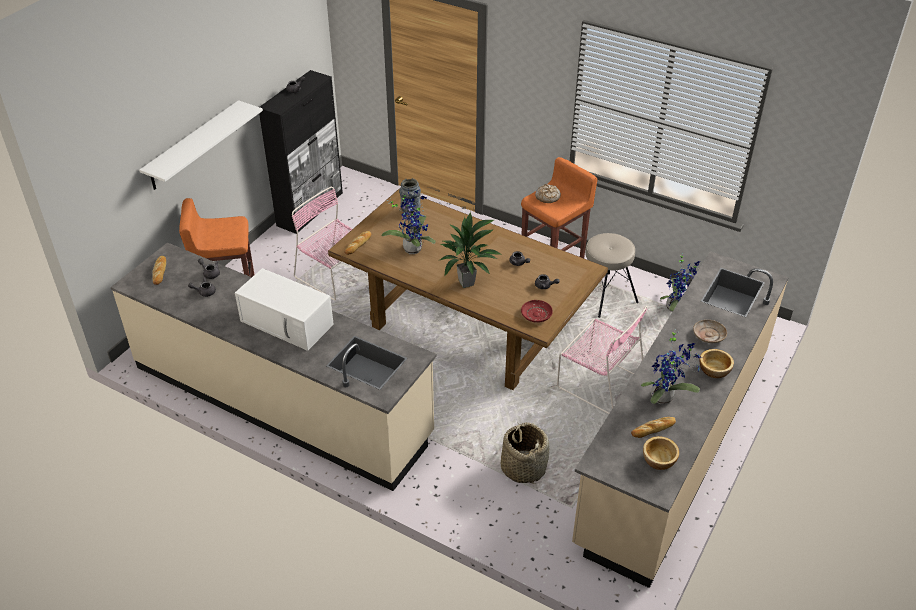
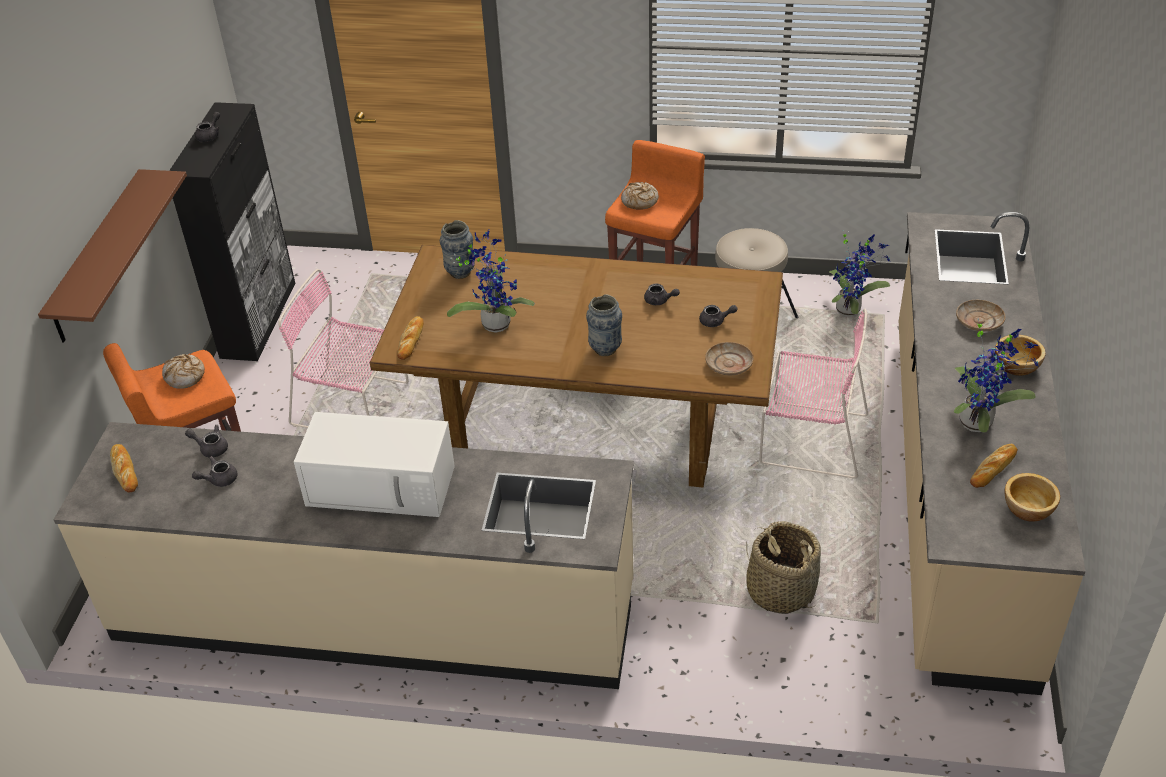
camera: 20 degrees left, 0 degrees up
white shelf [139,100,263,190] -> brown shelf [38,169,187,342]
potted plant [440,212,501,288] -> vase [586,294,622,356]
red plate [521,300,553,323] -> beige plate [705,342,753,375]
none -> bread [162,354,205,389]

